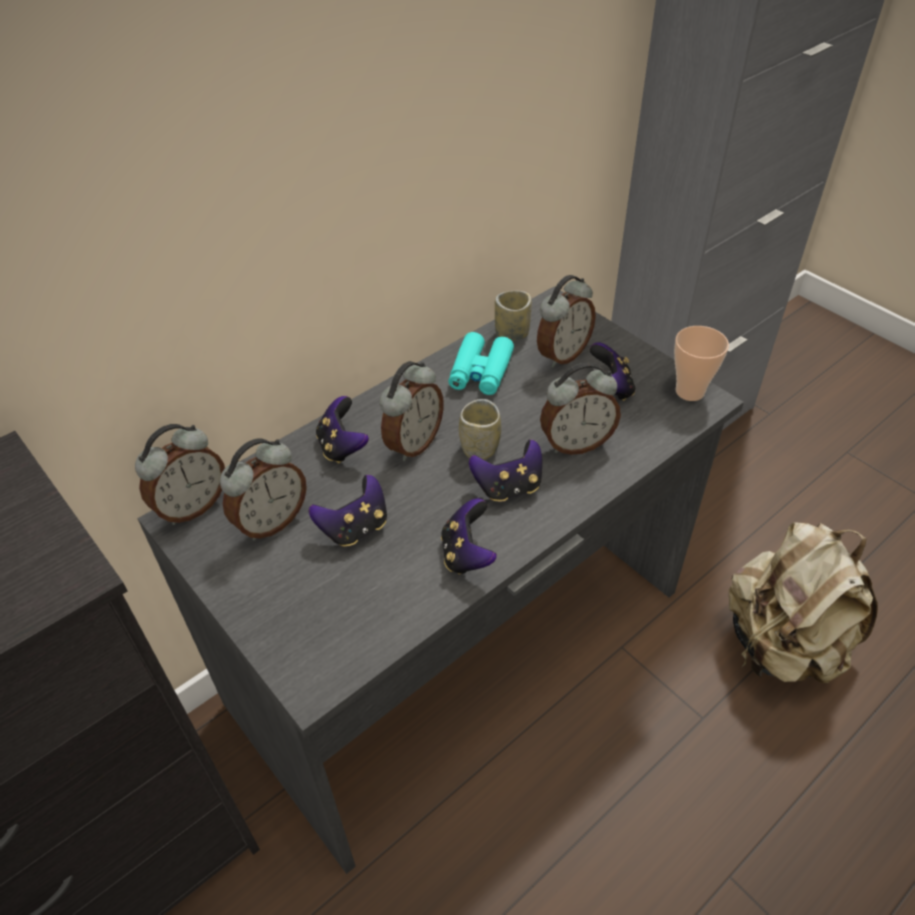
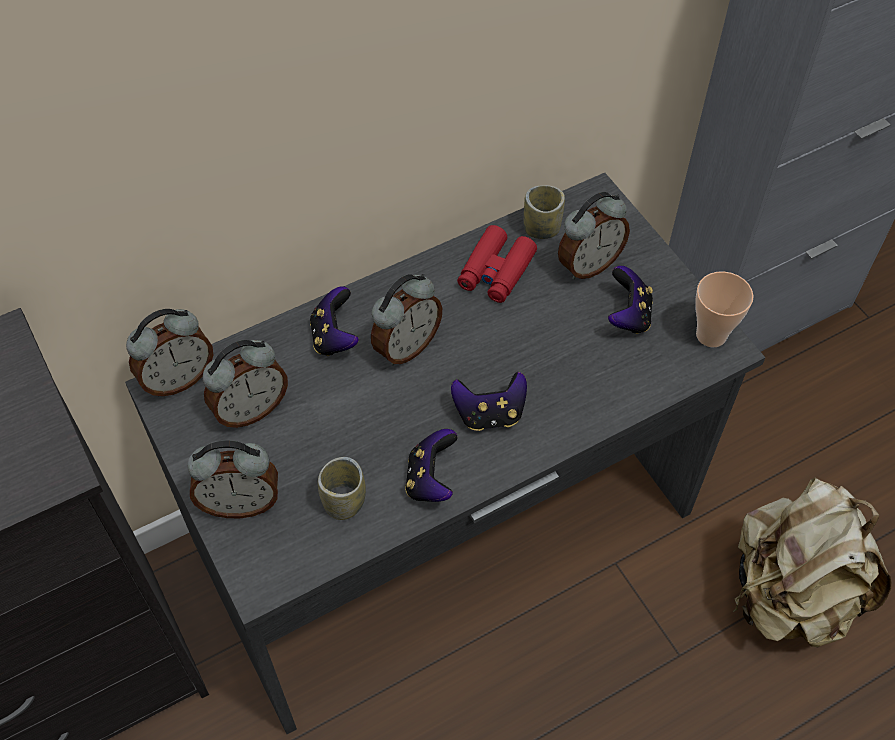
camera: 10 degrees right, 10 degrees up
game controller [309,475,387,546] -> none
turquoise binoculars [448,332,514,395] -> red binoculars [457,225,537,303]
cup [459,399,501,460] -> cup moved to [318,457,366,520]
alarm clock [540,362,621,455] -> alarm clock moved to [187,441,278,518]

